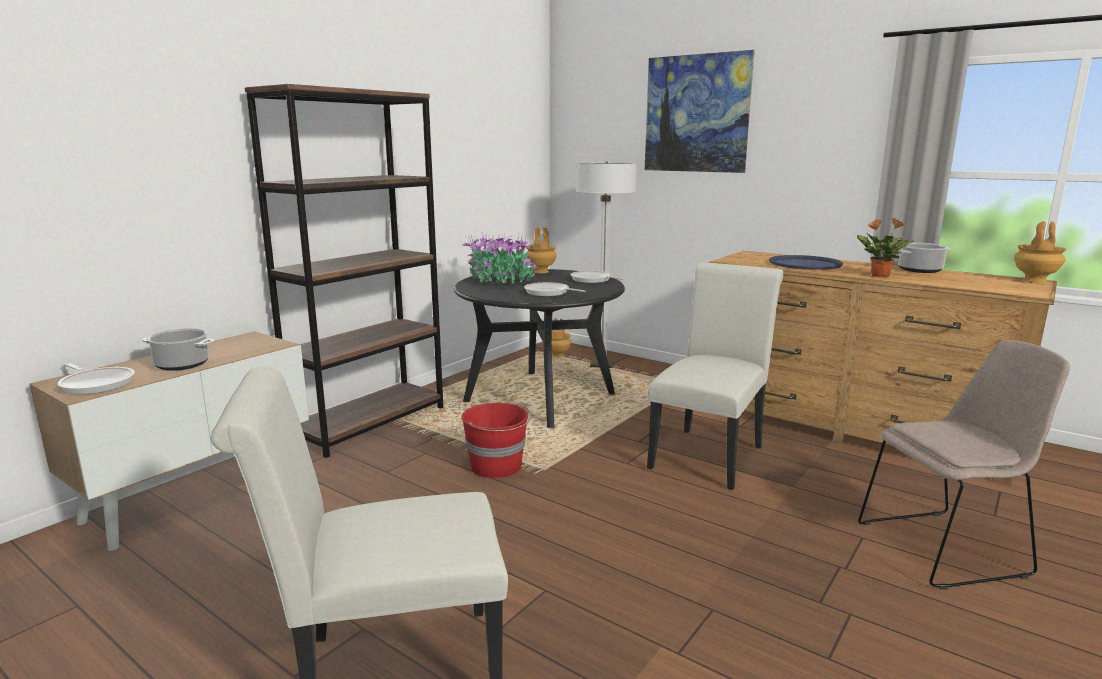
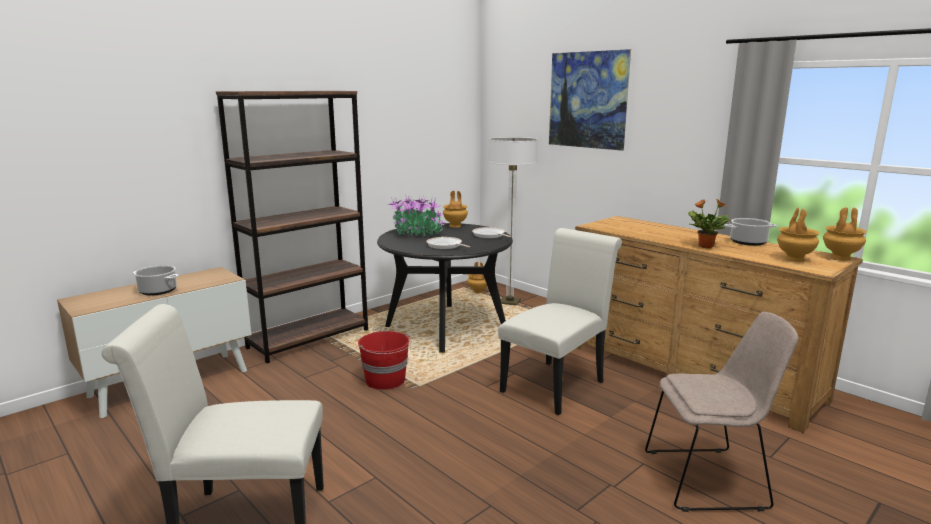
camera: 10 degrees right, 0 degrees up
frying pan [57,363,135,394] -> none
blue tray [769,255,843,270] -> none
none -> brown vase [777,207,820,262]

